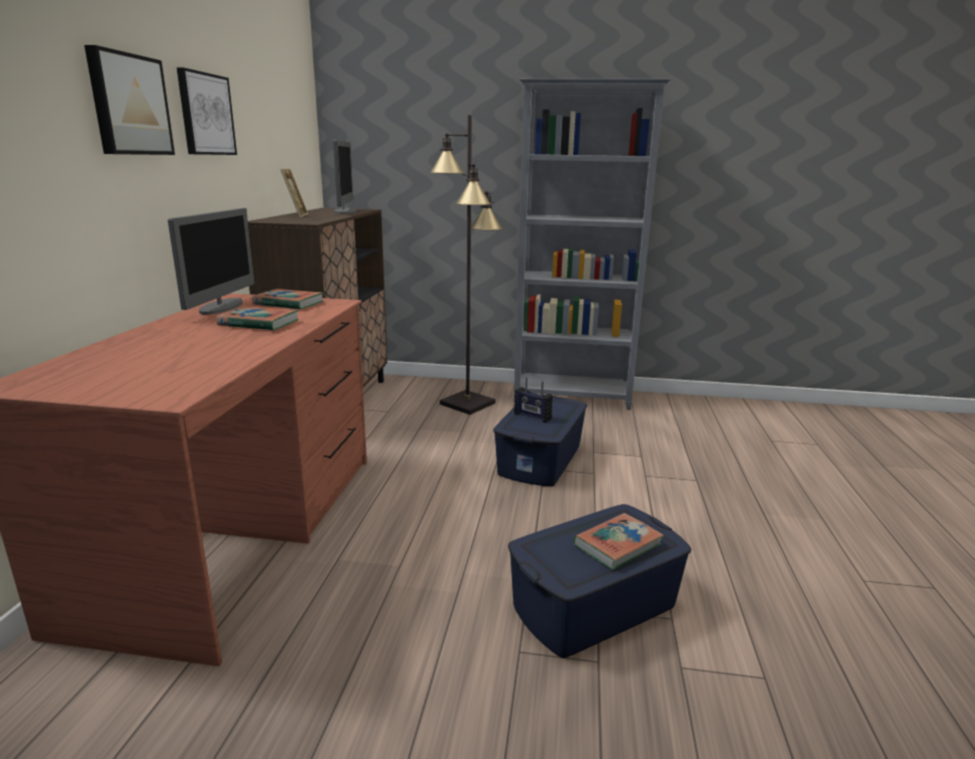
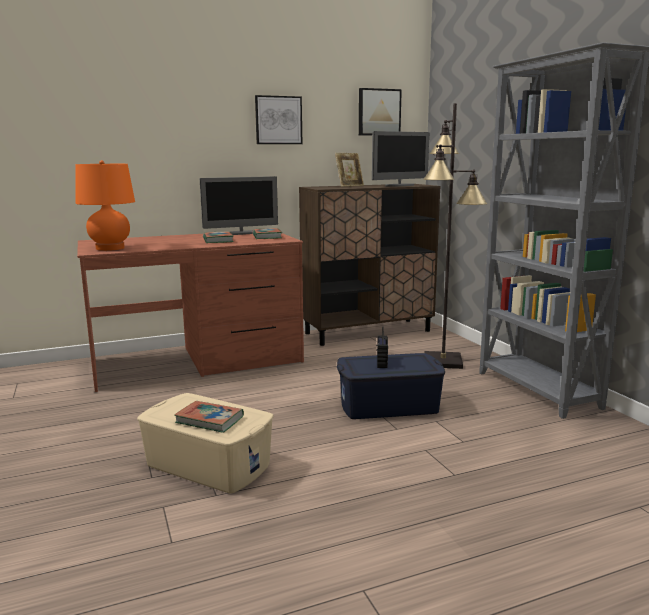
camera: 60 degrees right, 5 degrees down
picture [84,45,175,155] -> picture moved to [359,88,402,136]
blue storage box [508,504,691,658] -> beige storage box [137,393,274,494]
none -> orange table lamp [75,160,135,251]

